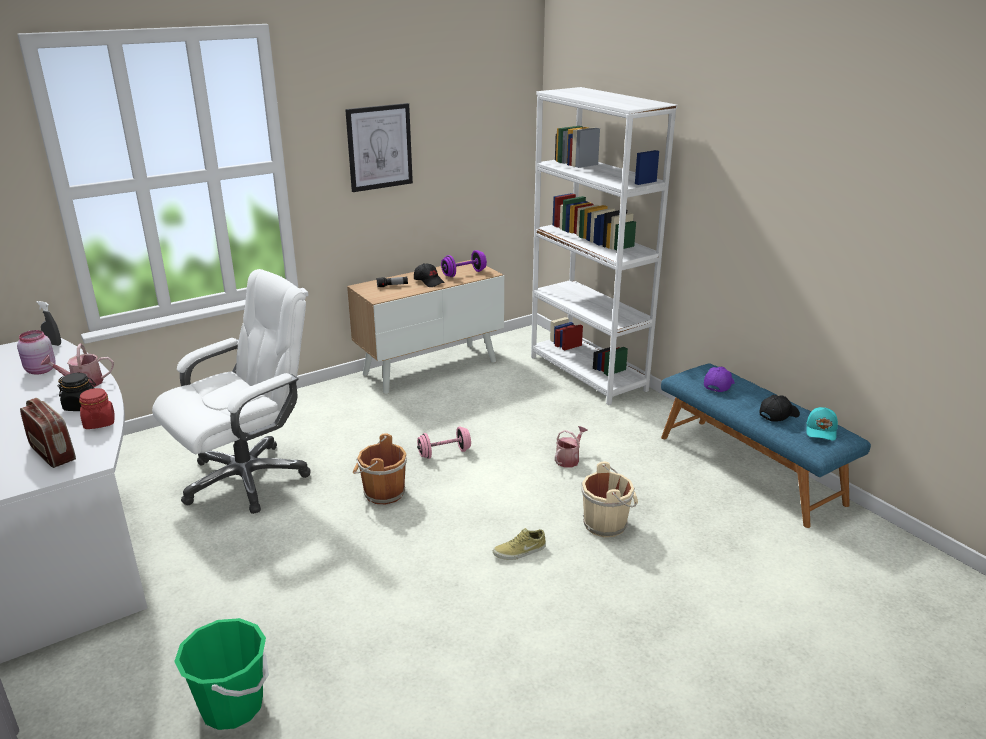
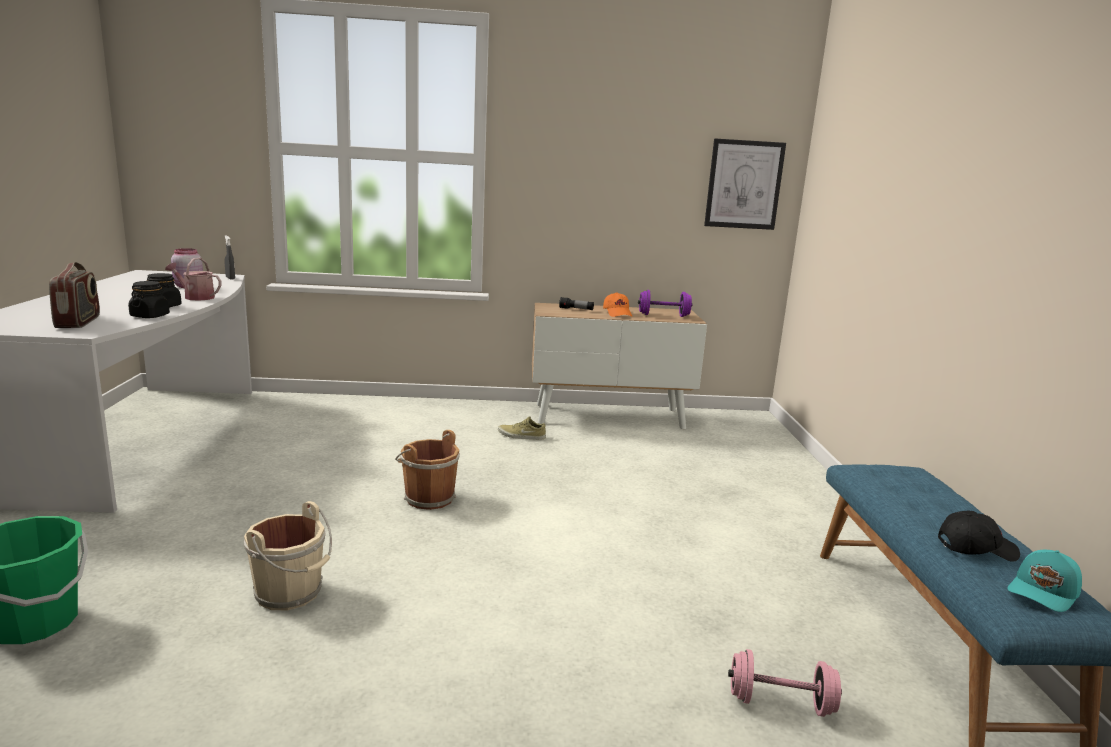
camera: 30 degrees right, 10 degrees down
red jar [79,388,115,429] -> black jar [128,281,170,318]
white office chair [152,269,311,514] -> none
picture [345,103,413,192] -> picture moved to [704,139,786,230]
black cap [414,263,445,287] -> orange cap [603,292,632,317]
pink dumbbell [417,426,471,459] -> pink dumbbell moved to [728,649,842,717]
beige shoe [493,528,546,560] -> beige shoe moved to [498,416,546,440]
white bookcase [531,87,677,405] -> none
watering can [555,426,587,468] -> none
beige bucket [581,462,638,537] -> beige bucket moved to [244,501,332,610]
purple cap [704,367,735,392] -> none

